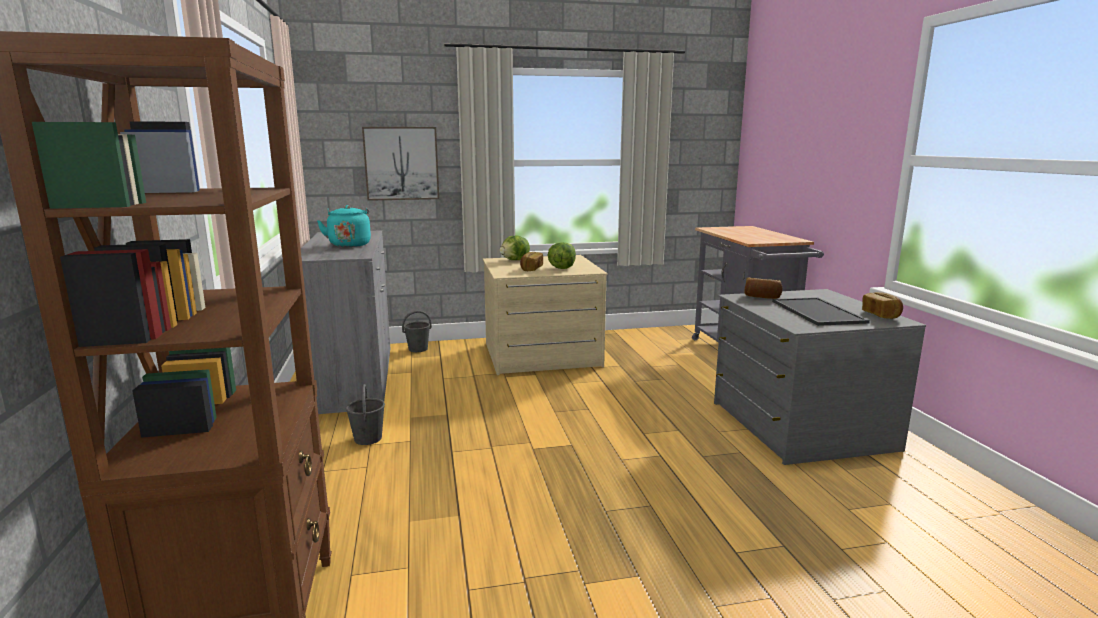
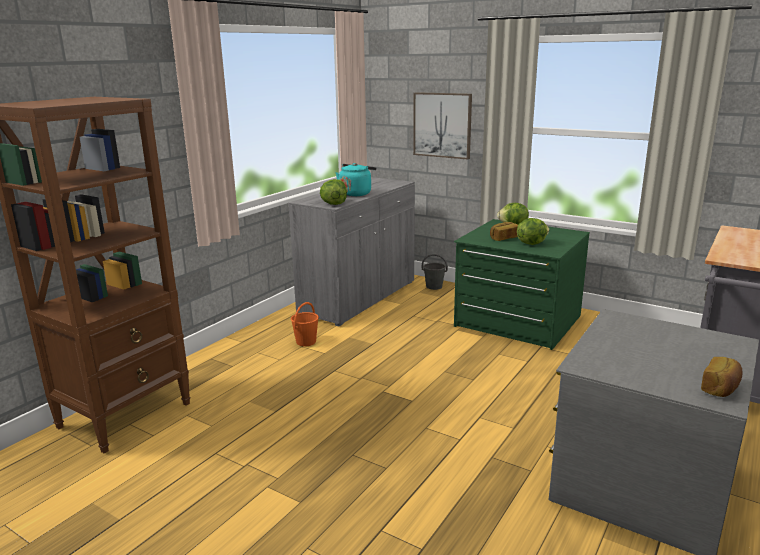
camera: 45 degrees right, 5 degrees up
grey bucket [346,384,385,445] -> orange bucket [291,302,319,346]
beige dresser [483,255,608,375] -> green dresser [454,219,590,350]
bread [745,277,782,299] -> none
tray [772,297,870,326] -> none
none -> lettuce [320,179,347,205]

